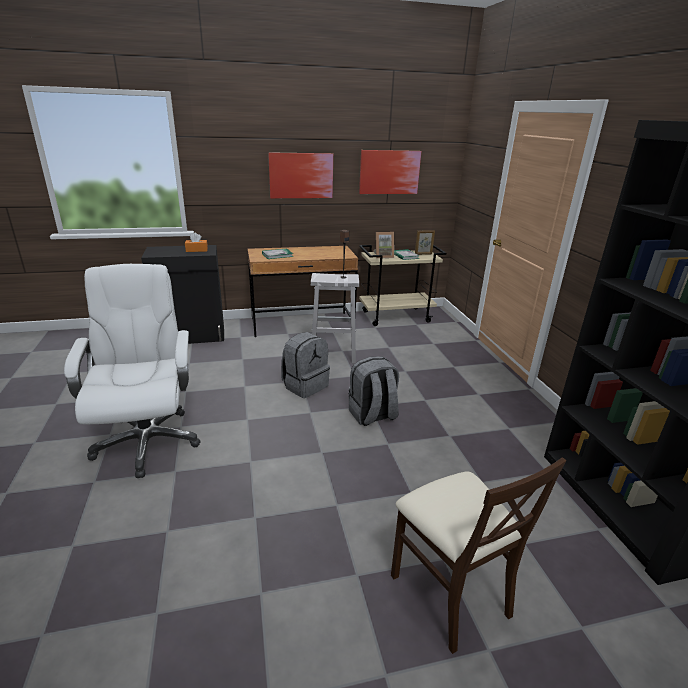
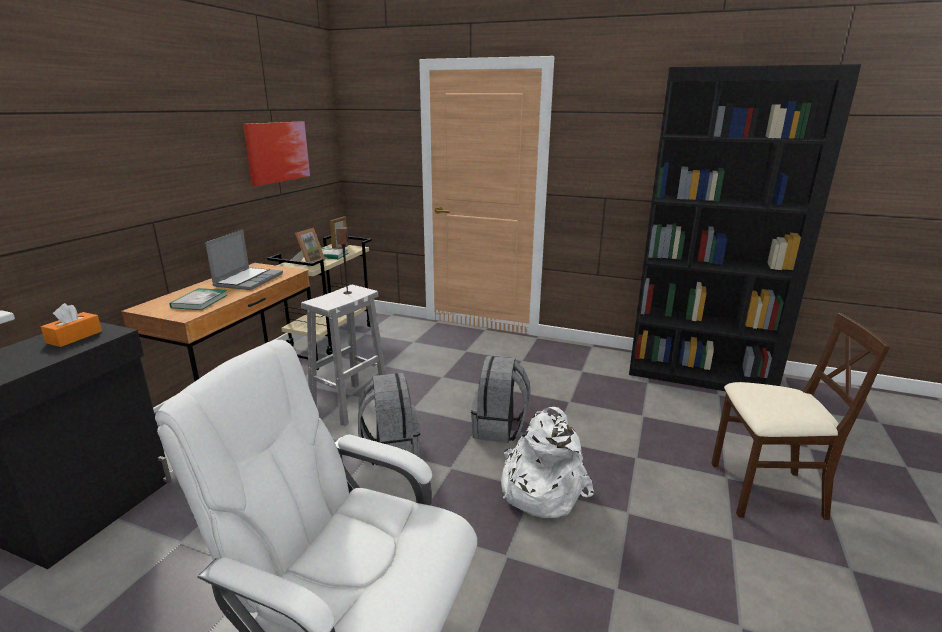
camera: 55 degrees left, 5 degrees down
picture [268,152,333,198] -> none
none -> laptop [205,230,283,290]
none -> white backpack [501,407,594,518]

